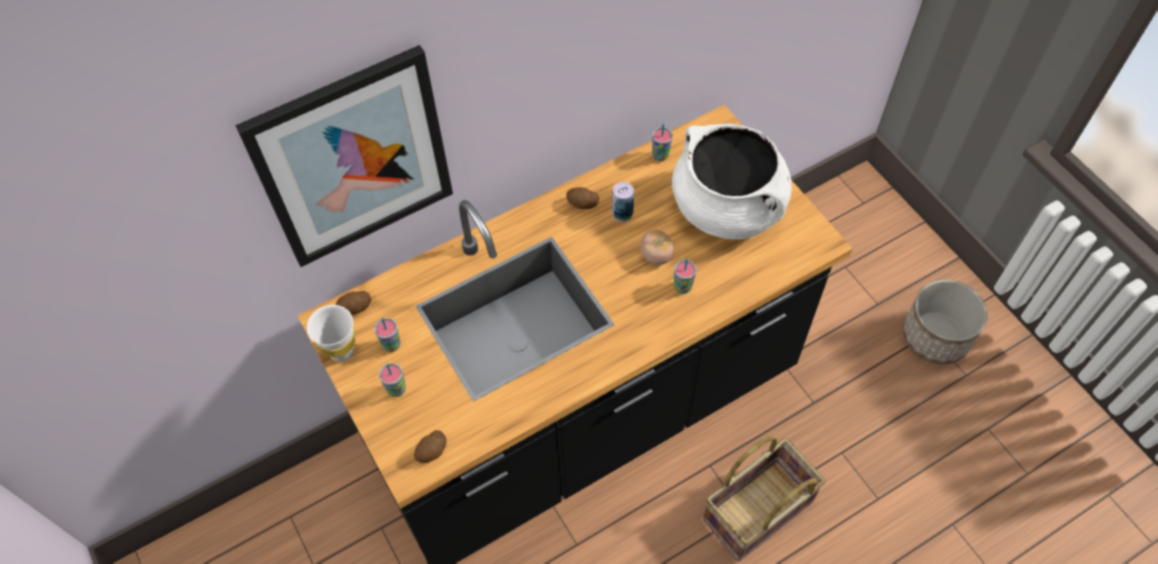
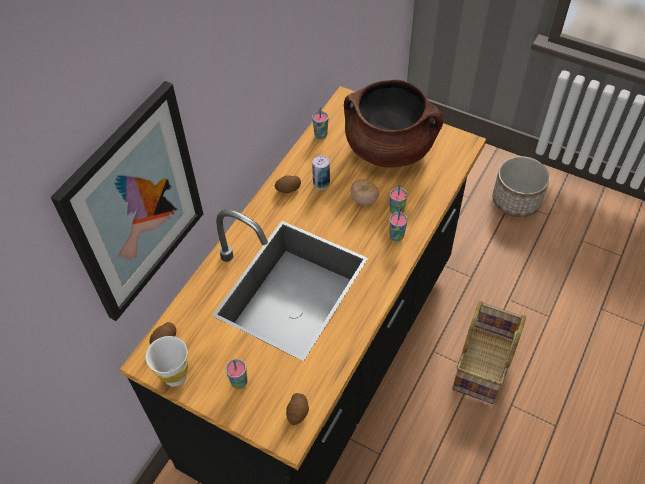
camera: 30 degrees left, 5 degrees down
cup [374,318,401,352] -> cup moved to [389,209,408,242]
white cooking pot [672,124,792,240] -> brown cooking pot [344,80,443,168]

